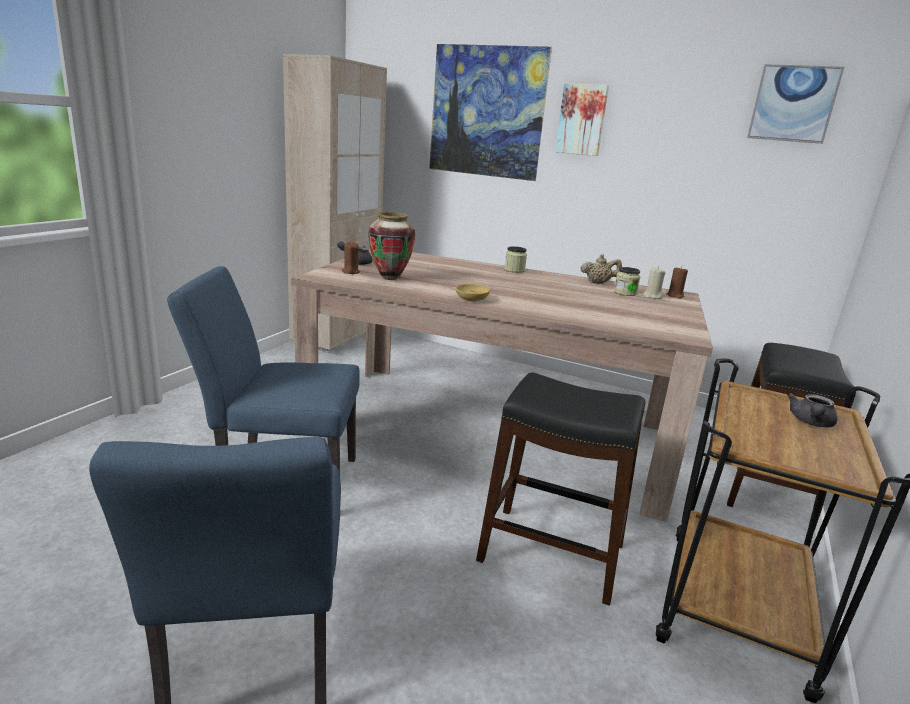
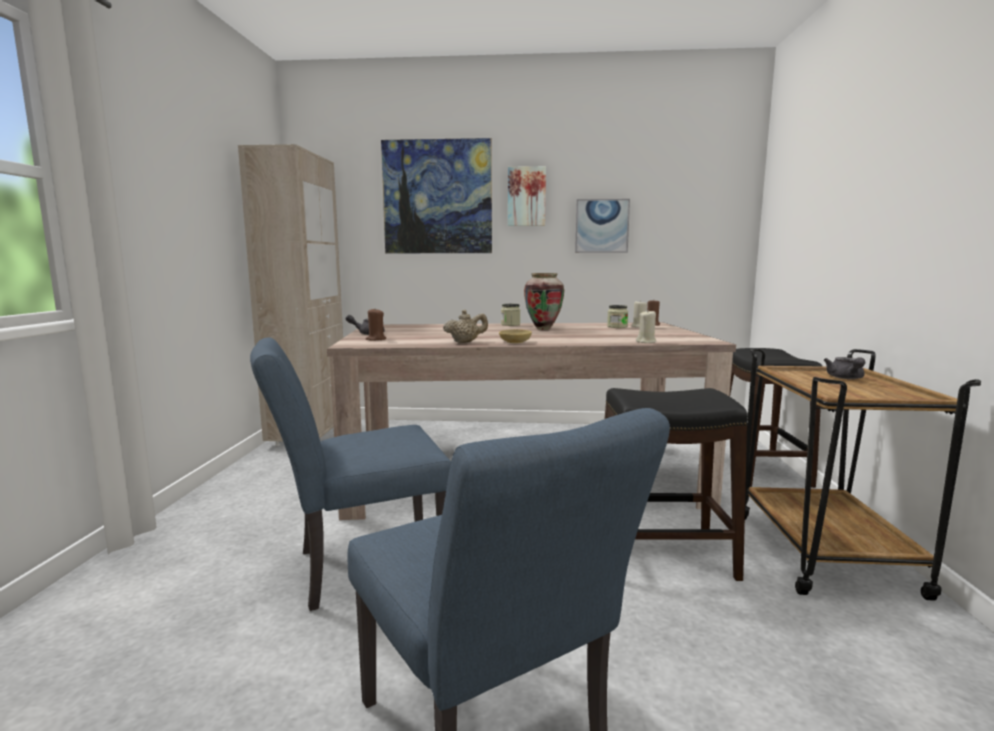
camera: 20 degrees left, 10 degrees down
vase [368,212,415,280] -> vase moved to [524,273,564,330]
beige teapot [580,254,622,284] -> beige teapot moved to [443,309,488,343]
picture [747,64,844,144] -> picture moved to [575,199,630,253]
none -> beige candle [636,309,657,343]

